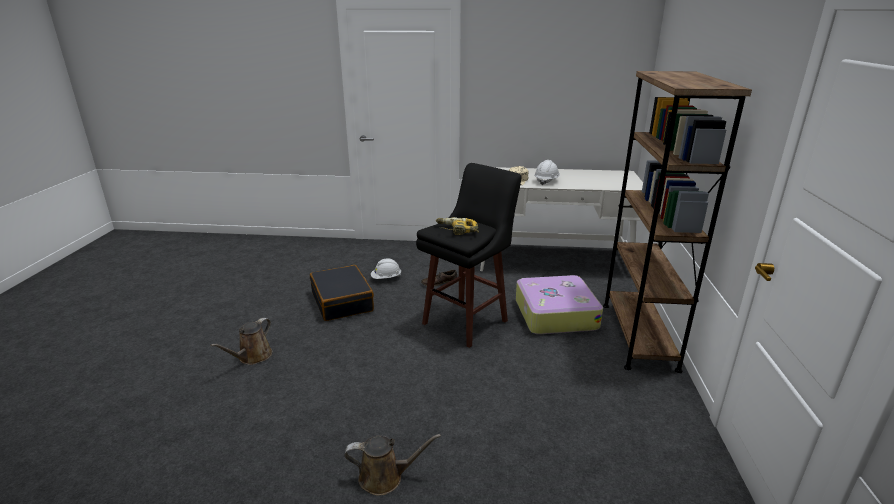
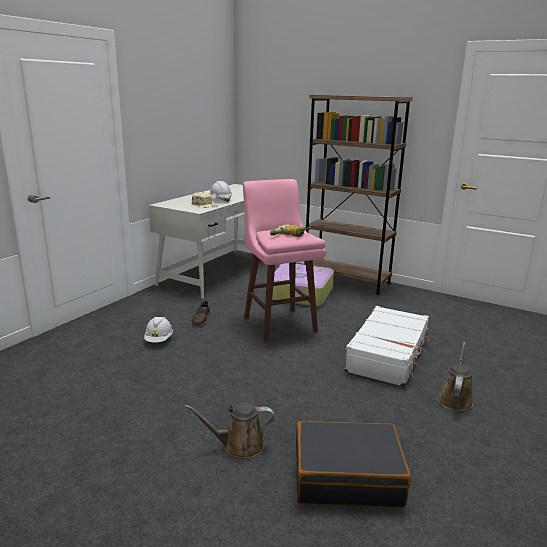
camera: 65 degrees left, 5 degrees down
brown watering can [210,318,273,365] -> brown watering can turned 120 degrees clockwise [185,403,275,459]
black suitcase [310,265,374,321] -> black suitcase moved to [296,421,411,507]
black stool [416,163,522,348] -> pink stool [243,179,326,342]
none -> white suitcase [344,306,429,387]

